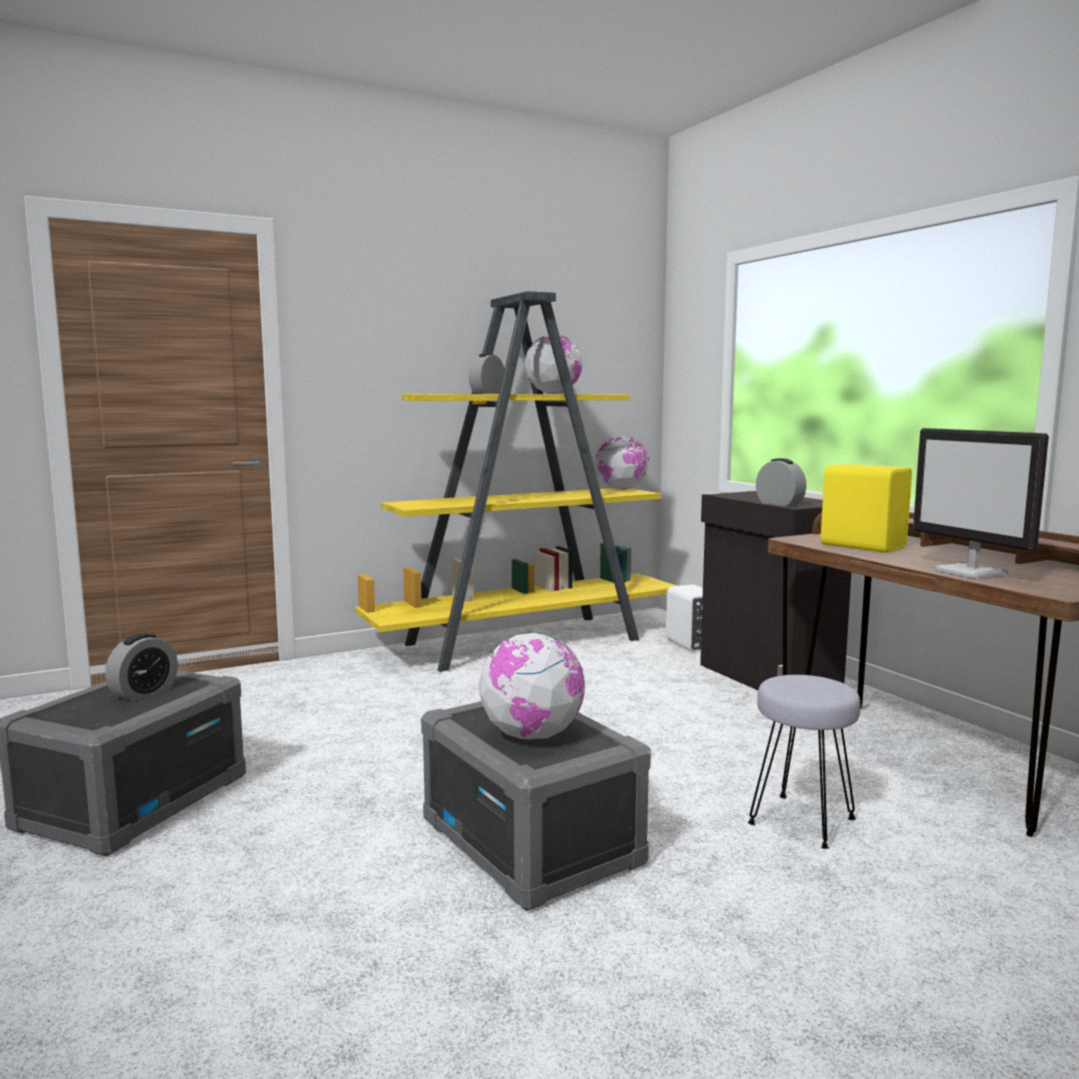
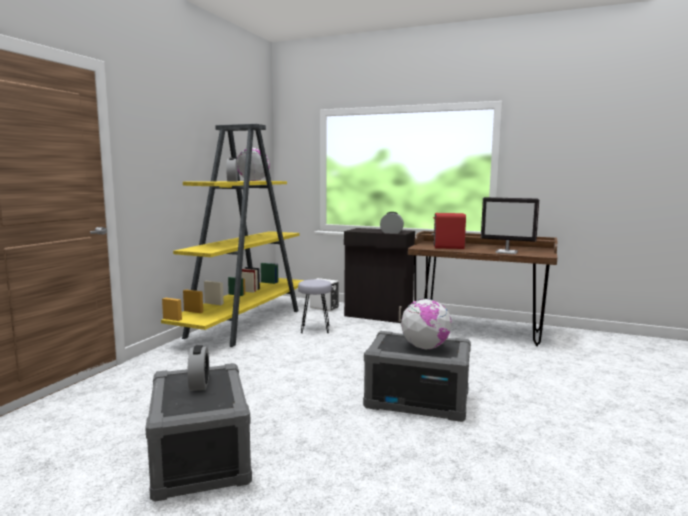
camera: 40 degrees left, 0 degrees up
globe [596,436,649,489] -> none
grey stool [748,675,861,849] -> grey stool moved to [298,279,332,333]
yellow speaker [821,464,912,553] -> red speaker [432,213,466,249]

